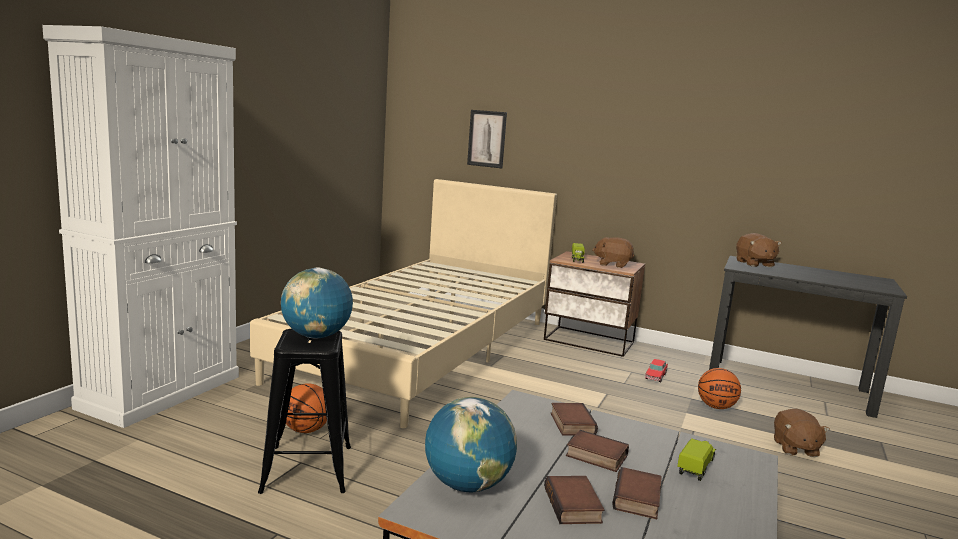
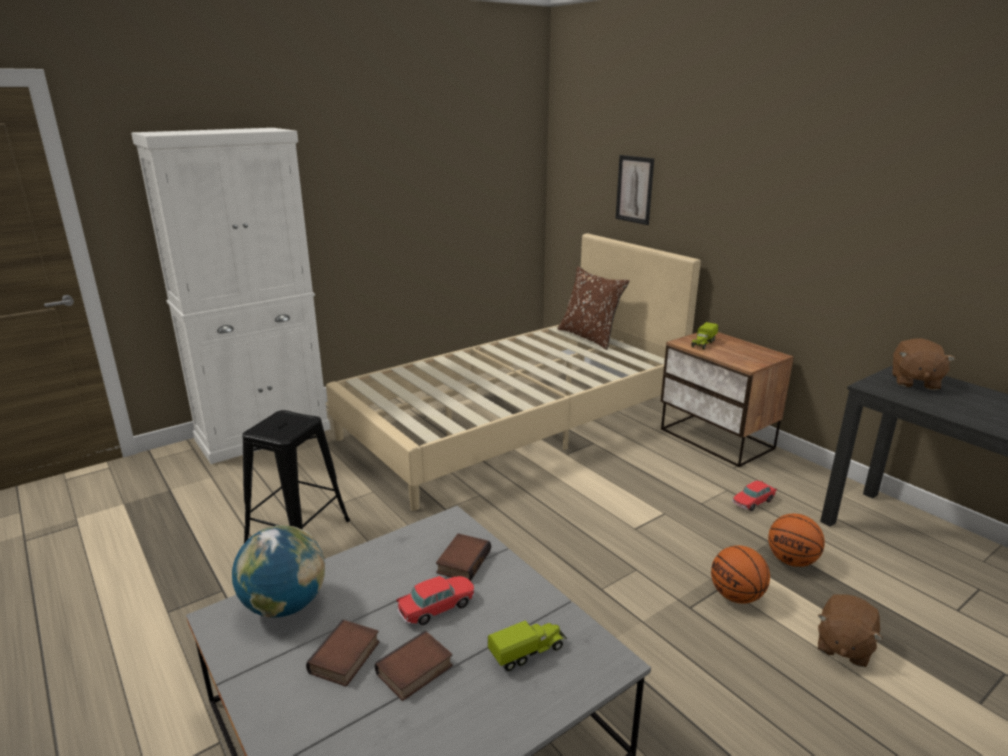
camera: 30 degrees right, 10 degrees up
globe [281,267,353,339] -> none
basketball [286,383,327,433] -> basketball moved to [711,545,770,604]
book [566,430,629,472] -> toy car [396,576,475,625]
brown plush toy [592,237,634,268] -> none
none -> brown pillow [558,266,629,350]

